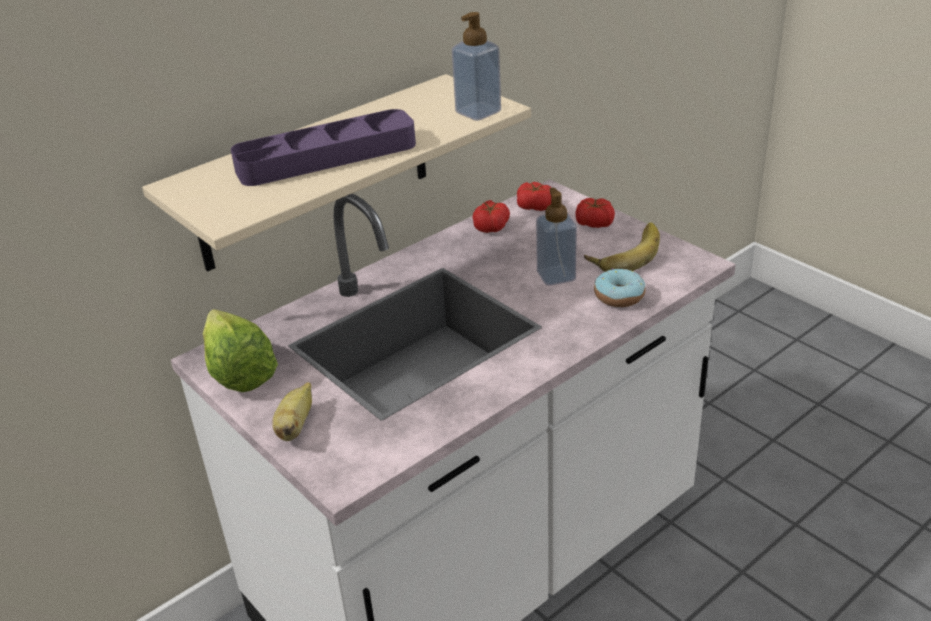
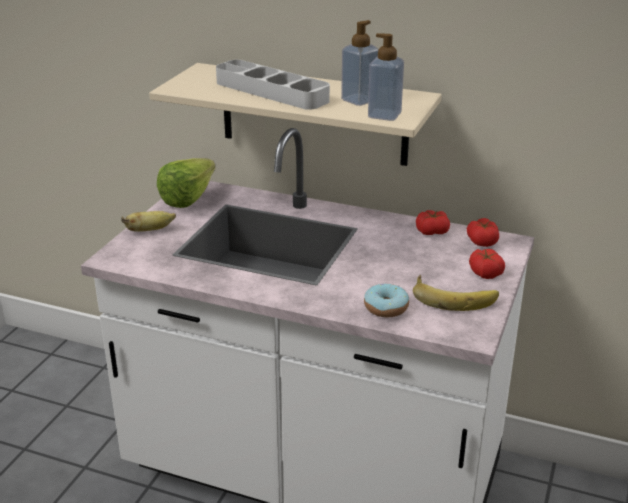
camera: 60 degrees right, 5 degrees down
purple tray [231,109,416,186] -> grey tray [216,60,330,110]
soap dispenser [536,188,577,286] -> soap dispenser moved to [341,20,379,106]

